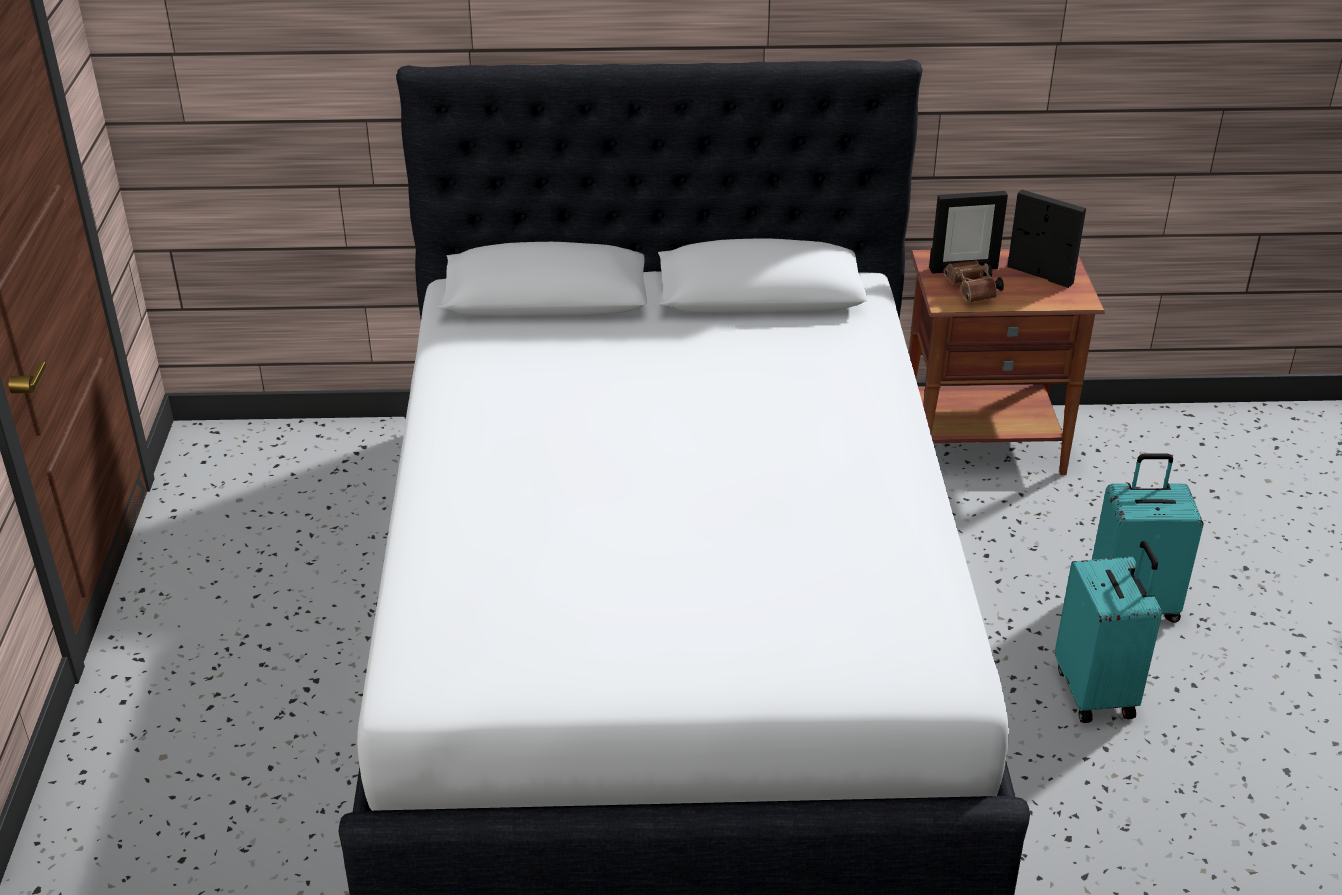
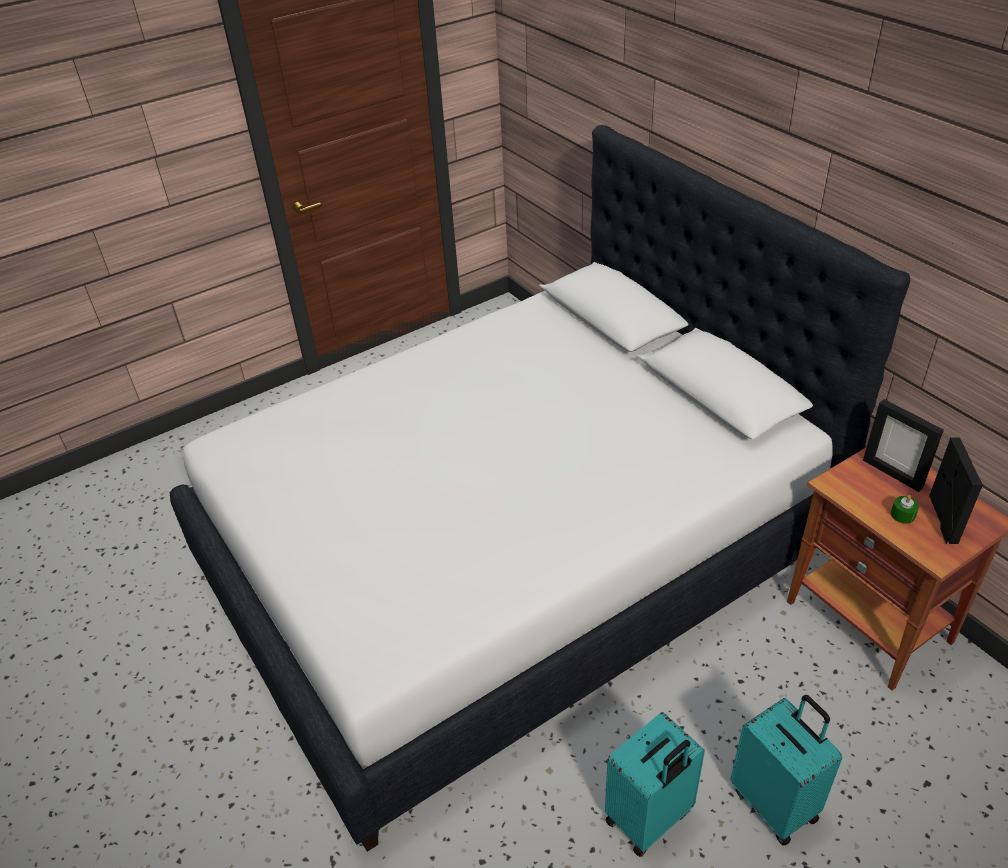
camera: 60 degrees right, 5 degrees up
brown binoculars [943,260,1004,303] -> none
none -> green candle [891,495,919,524]

